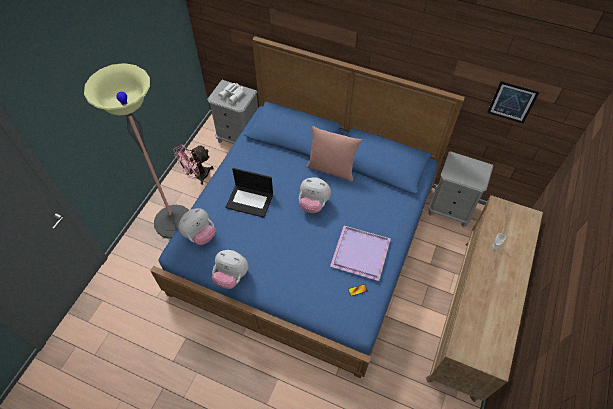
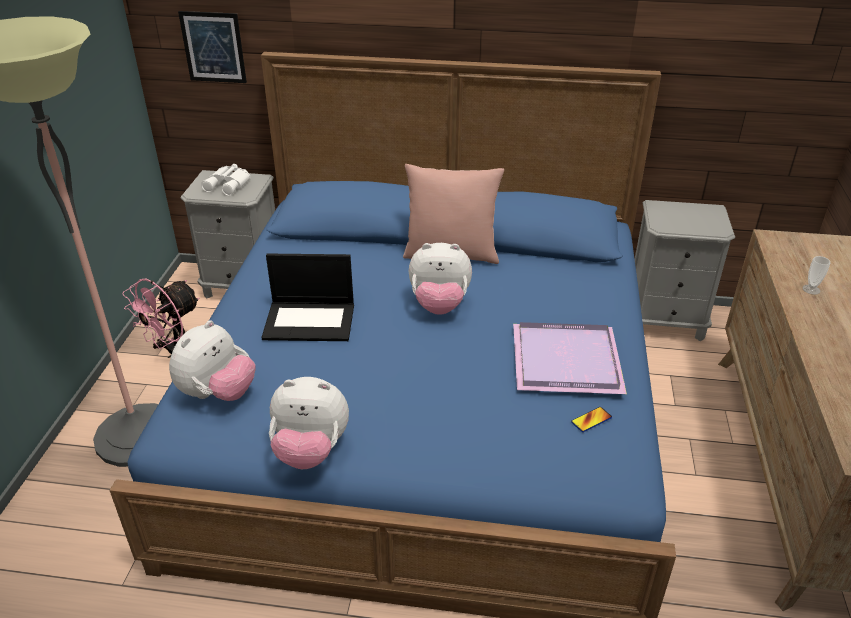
camera: 15 degrees left, 20 degrees down
picture [487,81,540,123] -> picture moved to [178,11,247,83]

